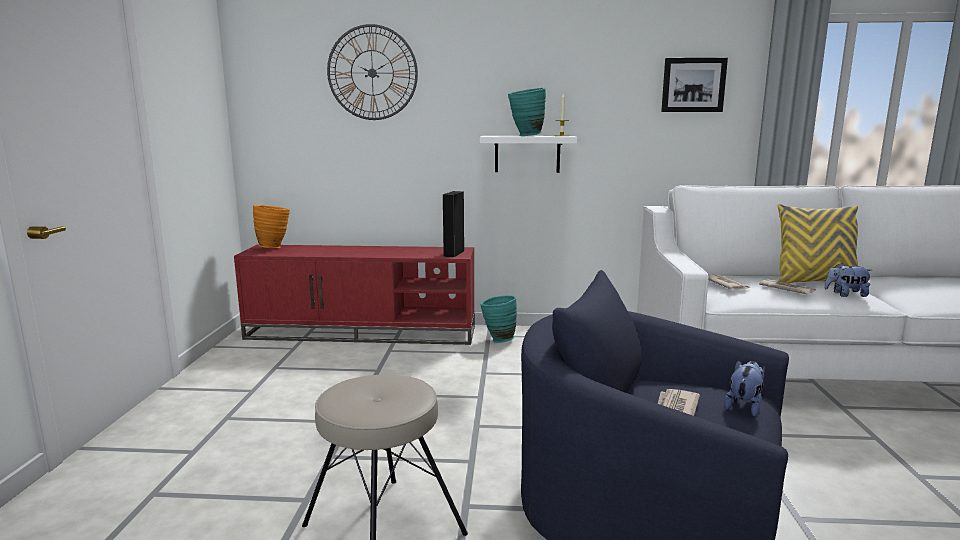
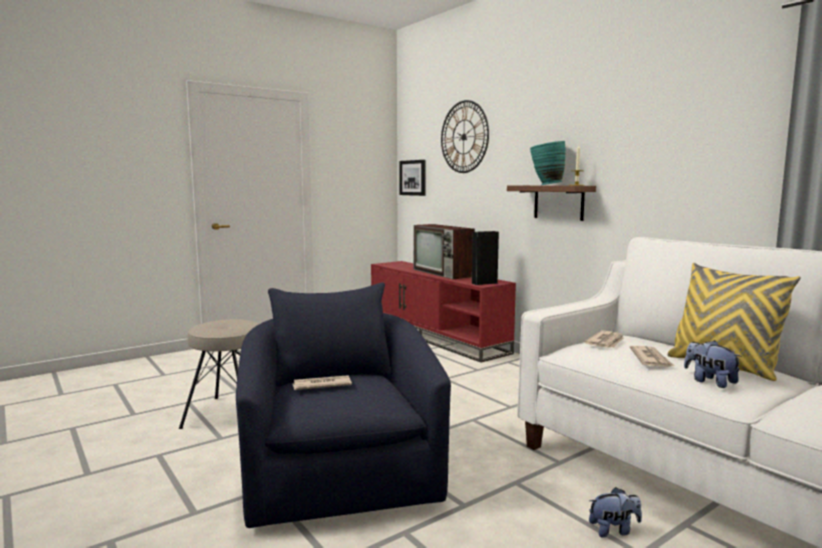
camera: 50 degrees right, 5 degrees down
orange vase [253,205,290,248] -> none
white shelf [480,136,577,173] -> brown shelf [507,185,596,221]
turquoise vase [480,295,517,343] -> none
picture [661,58,728,112] -> picture moved to [399,160,426,196]
plush toy [724,360,765,417] -> plush toy moved to [589,487,642,538]
none -> television [414,224,475,279]

